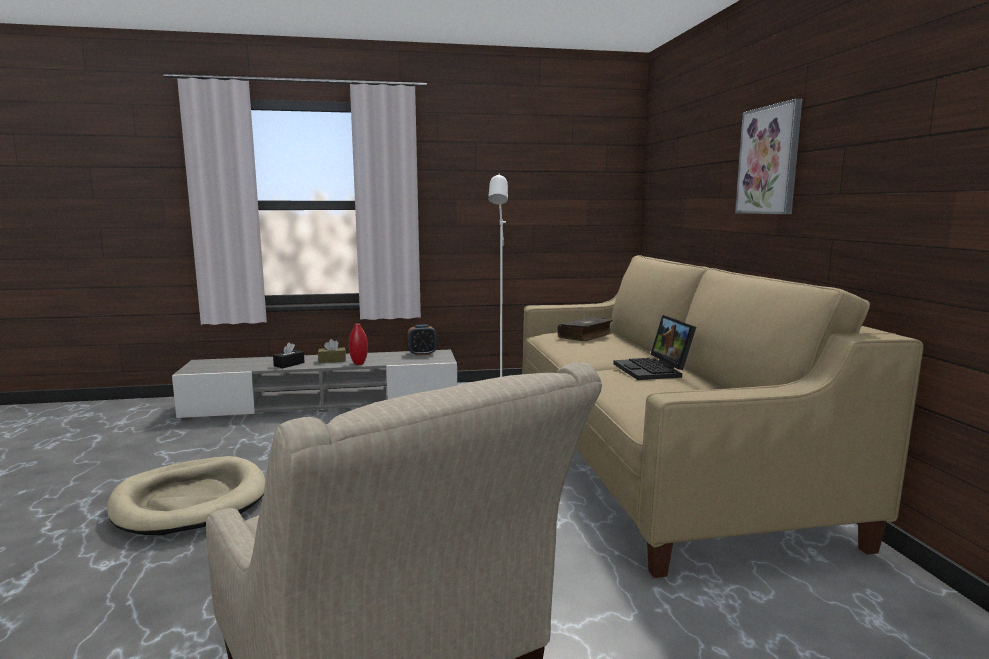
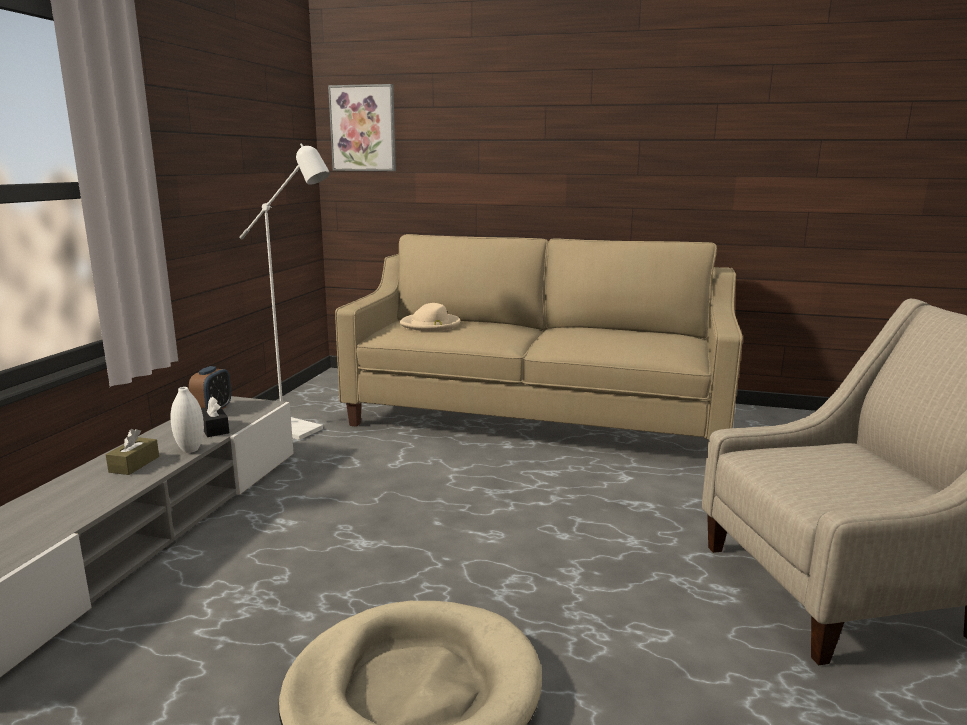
camera: 65 degrees left, 5 degrees up
black tissue box [273,342,305,368] -> black tissue box moved to [201,397,229,437]
red vase [349,323,368,365] -> white vase [170,387,204,453]
book [557,317,613,341] -> beige hat [400,303,461,331]
laptop [613,315,696,380] -> none
picture [735,99,802,214] -> picture moved to [328,84,396,171]

